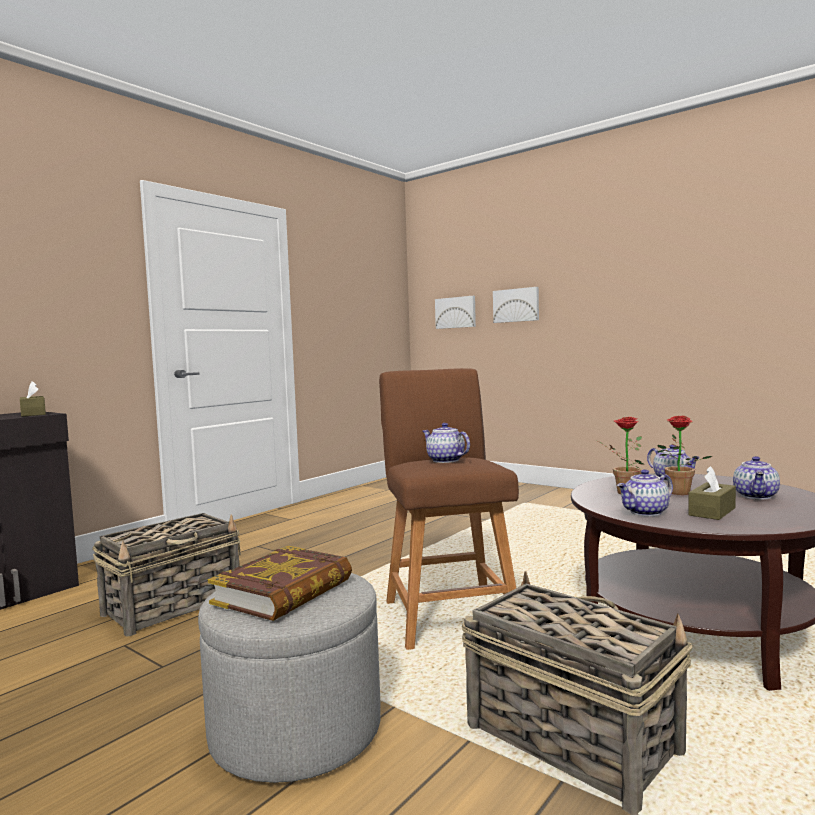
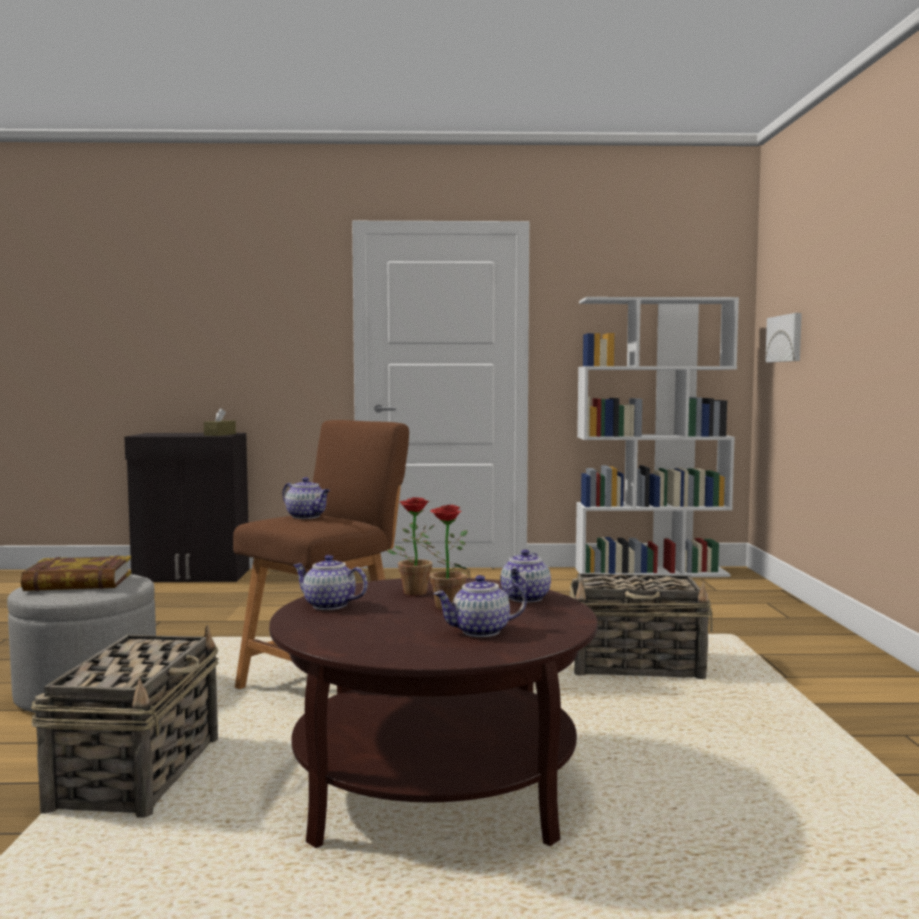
camera: 50 degrees right, 0 degrees up
basket [92,513,241,637] -> basket moved to [569,574,712,679]
teapot [423,423,470,463] -> teapot turned 120 degrees clockwise [283,477,330,519]
picture [493,287,539,323] -> none
brown tissue box [688,466,736,520] -> none
none -> white bookcase [576,297,739,577]

